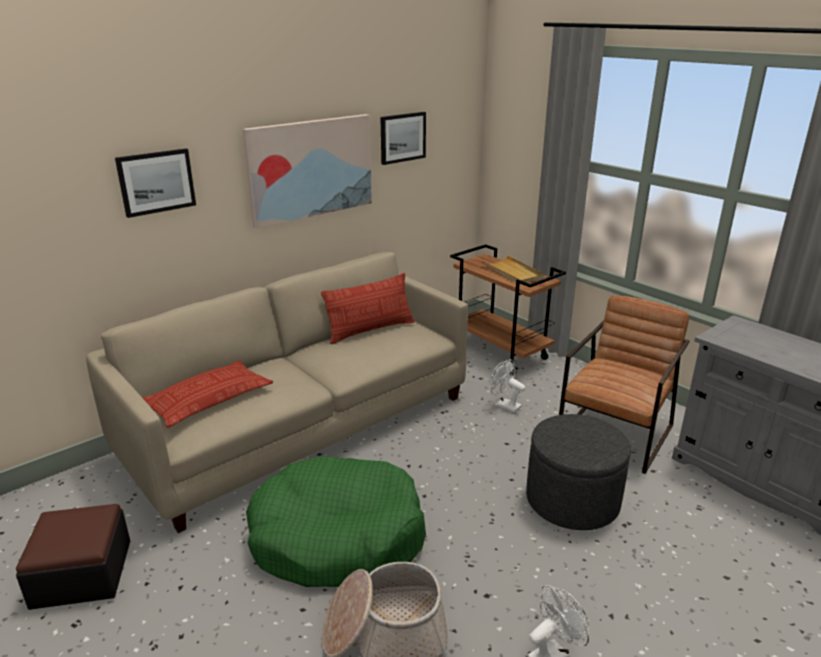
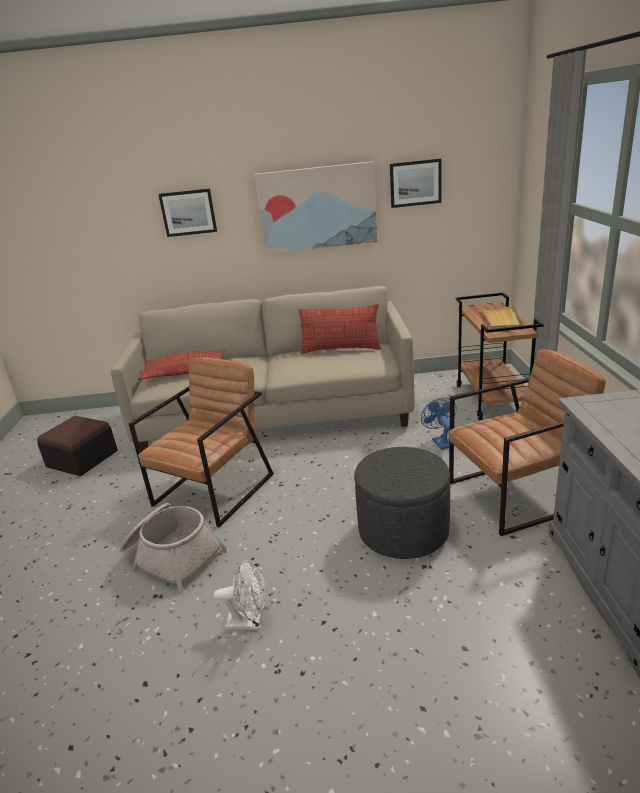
camera: 40 degrees right, 0 degrees up
green dog bed [246,456,426,587] -> brown armchair [129,357,274,528]
white fan [489,359,526,413] -> blue fan [421,398,457,450]

